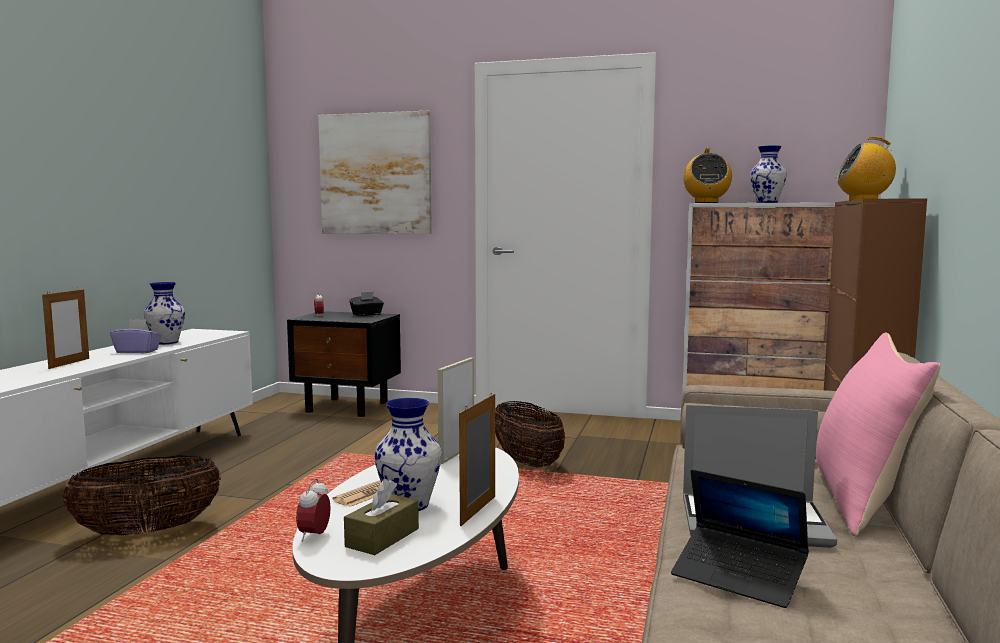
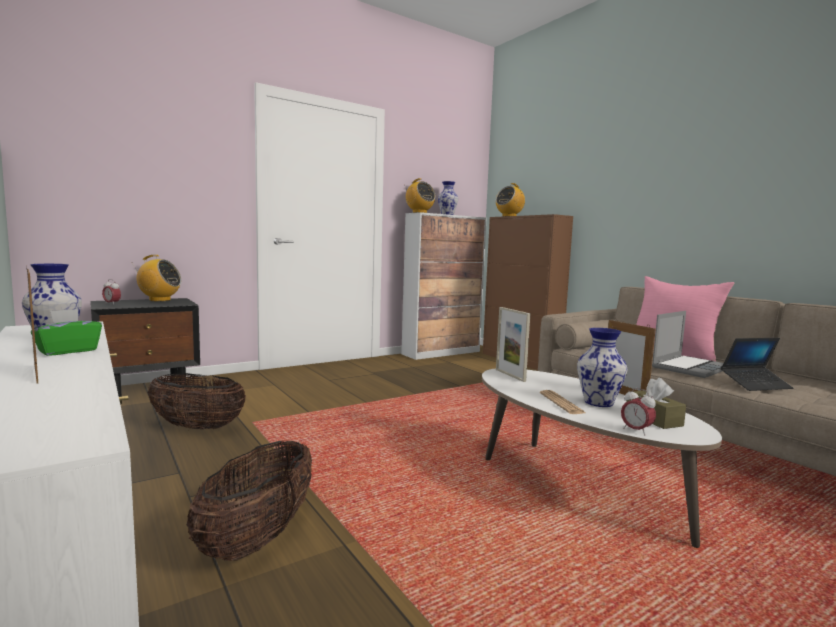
camera: 50 degrees left, 0 degrees up
purple tissue box [110,319,162,353] -> green tissue box [31,309,102,356]
picture [318,111,432,234] -> none
black tissue box [349,292,384,316] -> radio [133,255,182,301]
basket [495,401,565,468] -> basket moved to [148,373,246,429]

